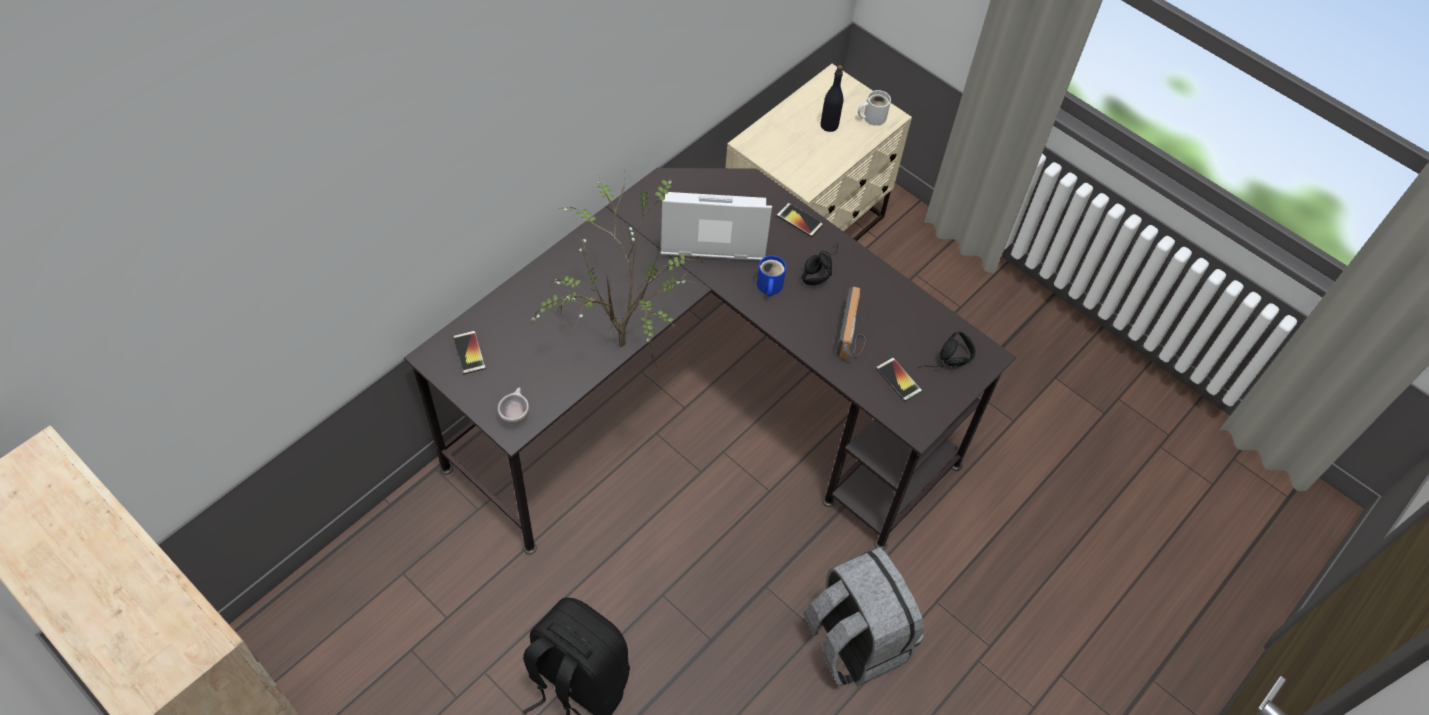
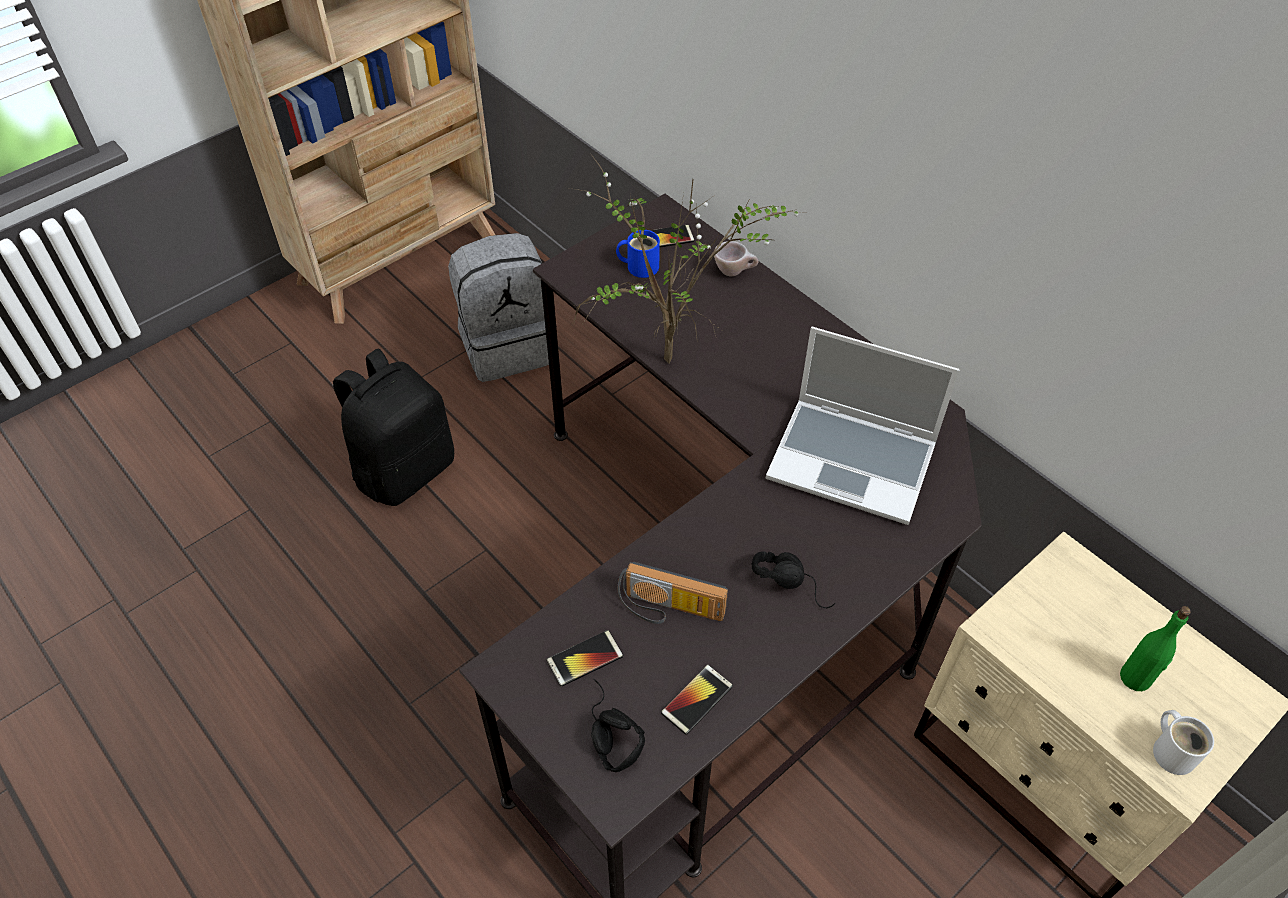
camera: 100 degrees right, 5 degrees down
beige cup [498,387,529,425] -> beige cup moved to [714,241,758,276]
laptop [661,192,772,261] -> laptop turned 105 degrees clockwise [766,327,959,525]
blue mug [757,255,786,297] -> blue mug moved to [616,230,660,278]
phone [776,203,823,237] -> phone moved to [661,665,733,735]
grey backpack [804,547,924,687] -> grey backpack moved to [448,233,557,382]
black bottle [820,65,844,132] -> green bottle [1120,606,1191,691]

